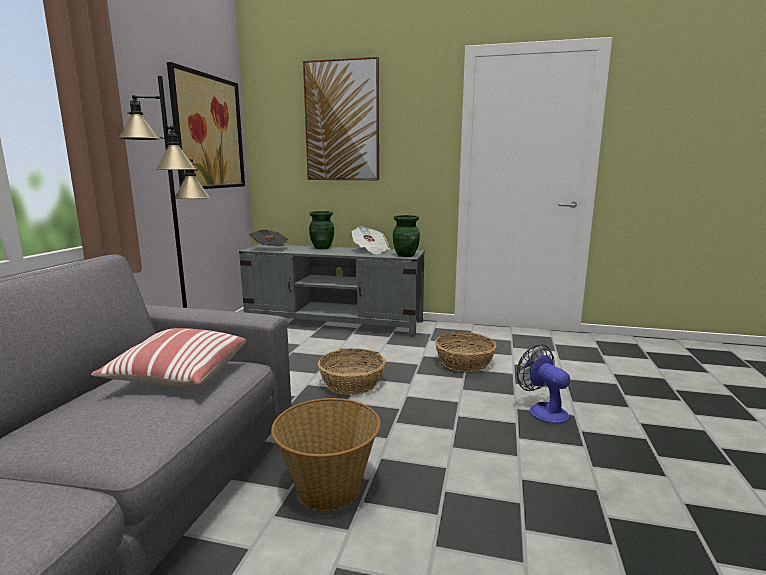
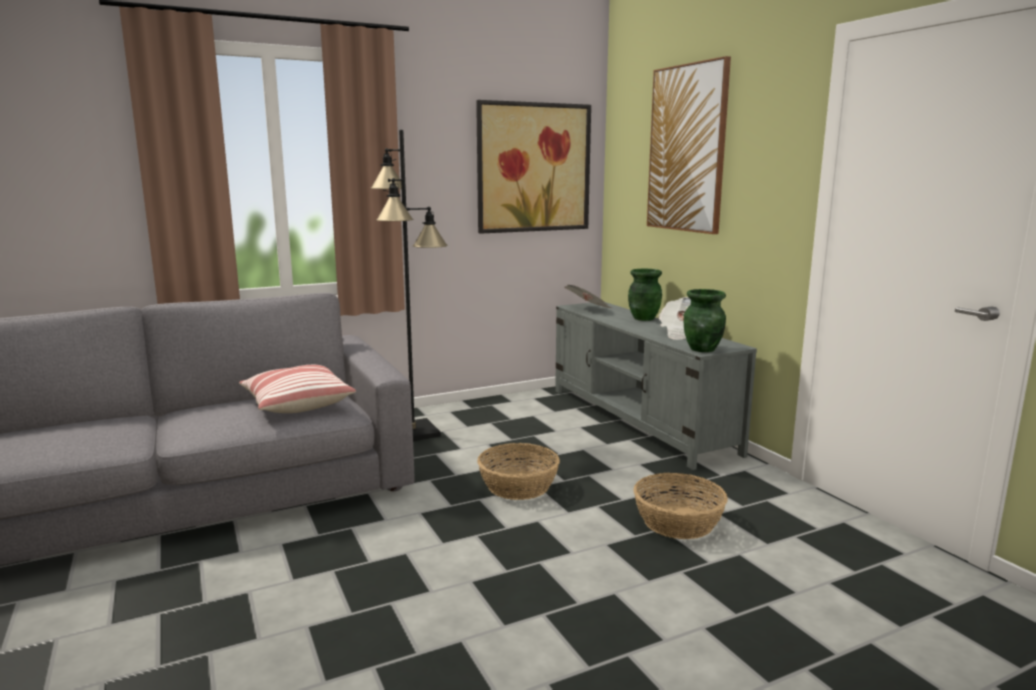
camera: 50 degrees right, 0 degrees up
basket [271,398,381,511] -> none
fan [517,344,570,424] -> none

